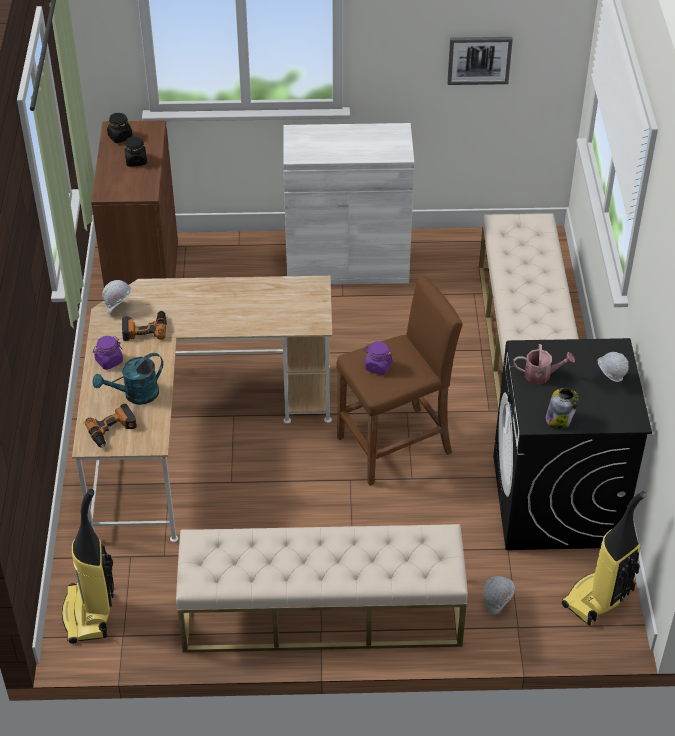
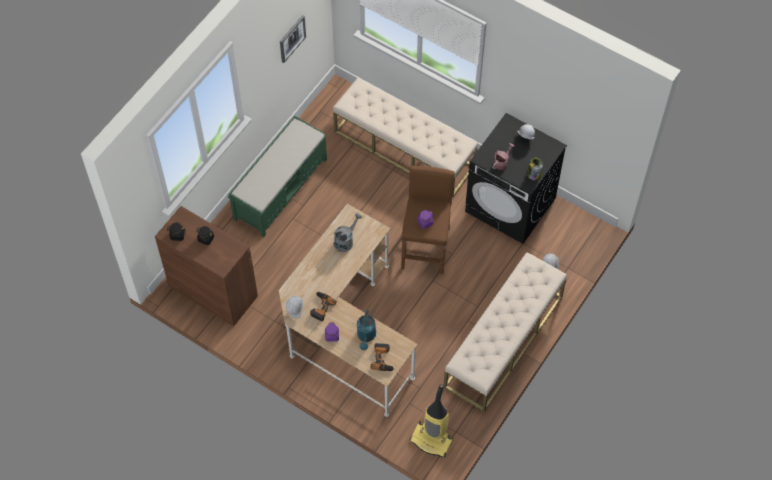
camera: 55 degrees left, 15 degrees up
white cabinet [283,123,415,285] -> green bench [228,116,327,237]
vacuum cleaner [562,491,647,626] -> none
none -> grey watering can [333,213,362,252]

